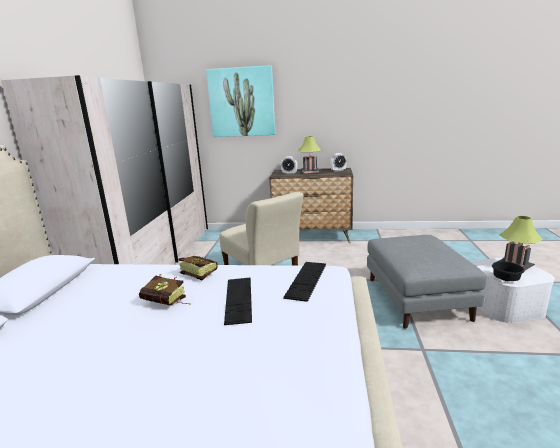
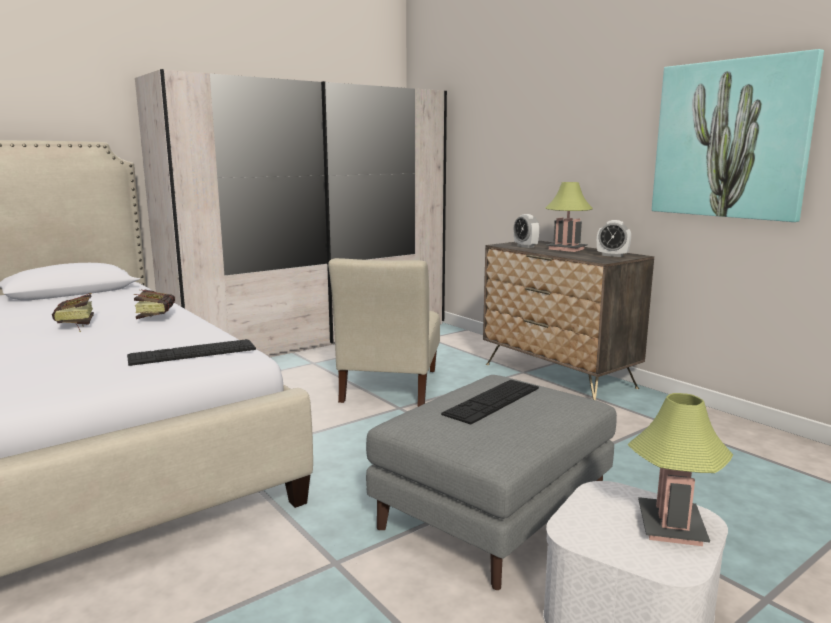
camera: 45 degrees right, 5 degrees down
picture [206,65,275,137] -> picture moved to [652,49,824,222]
keyboard [224,278,252,325] -> keyboard moved to [441,380,539,424]
black bowl [492,261,525,281] -> none

